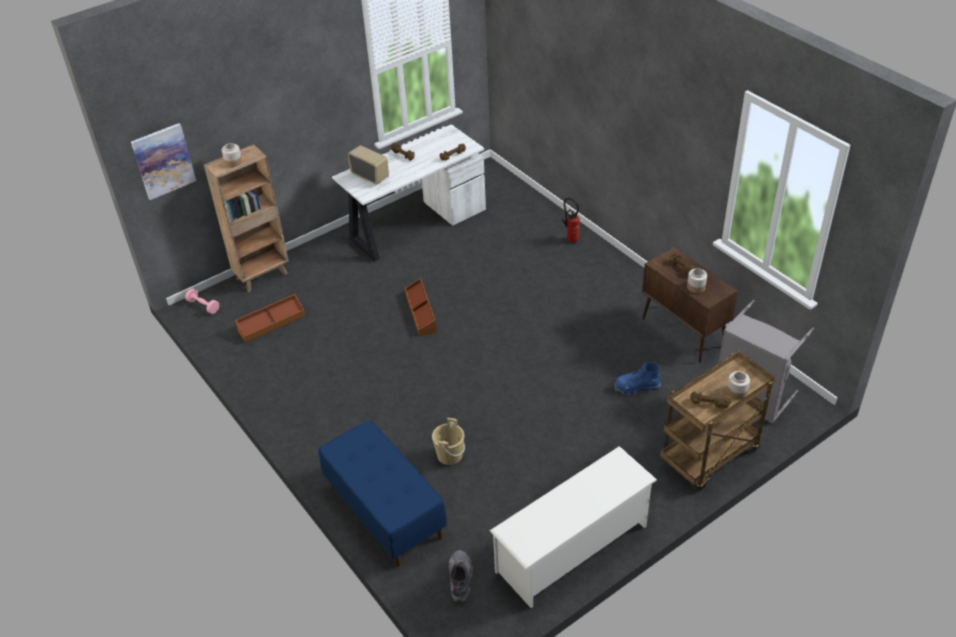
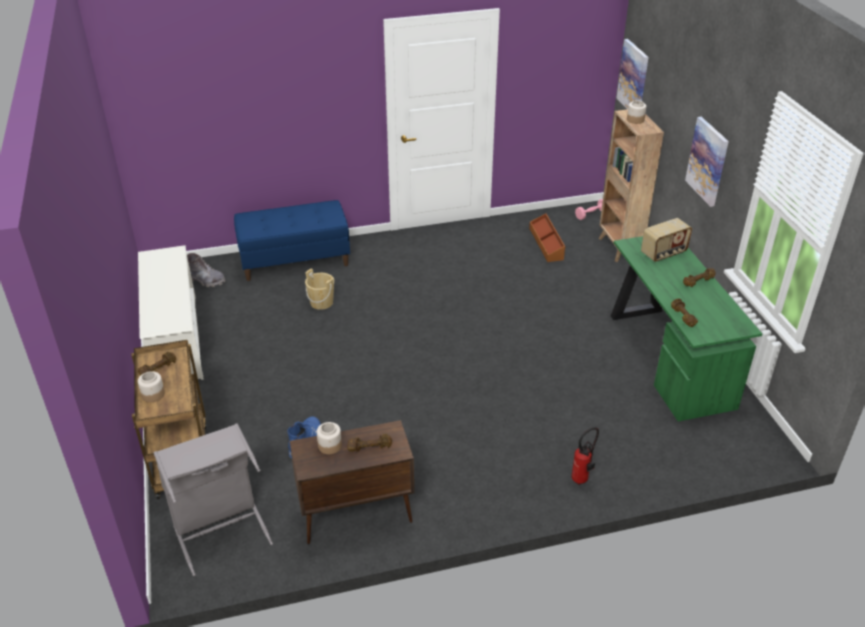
camera: 110 degrees right, 5 degrees down
white desk [332,124,486,262] -> green desk [611,236,762,422]
brown storage box [405,278,437,337] -> none
none -> picture [685,117,729,207]

